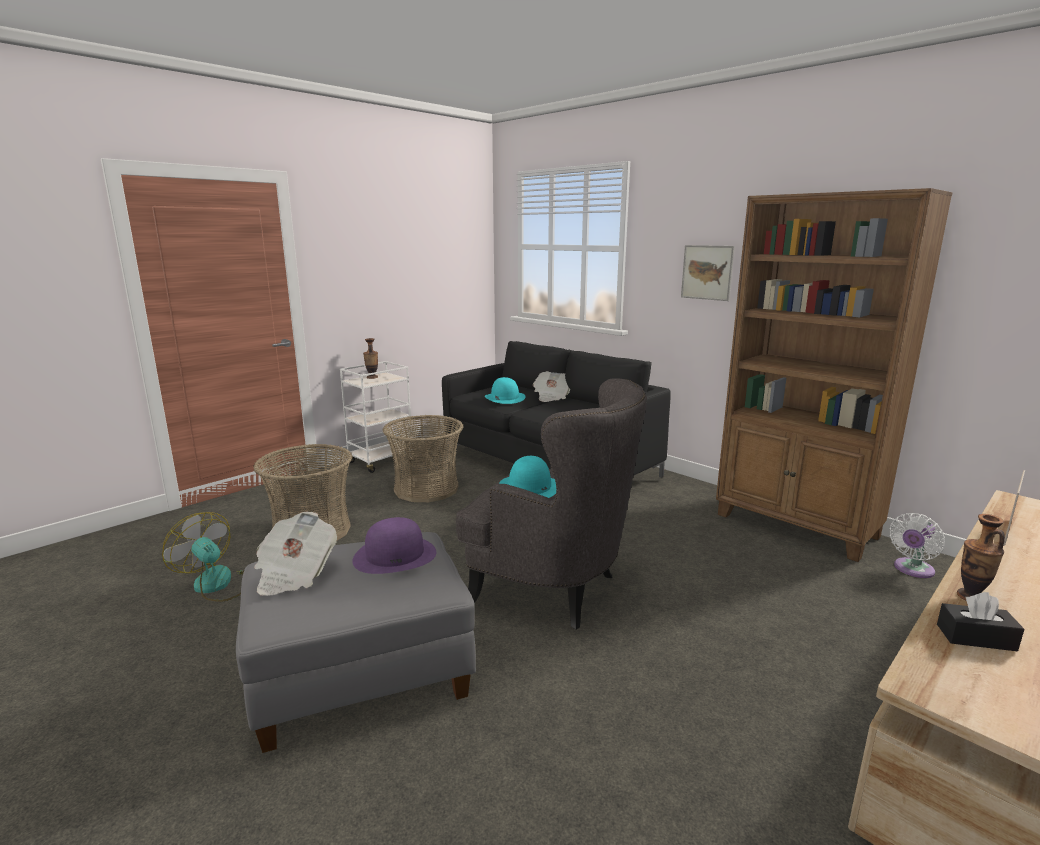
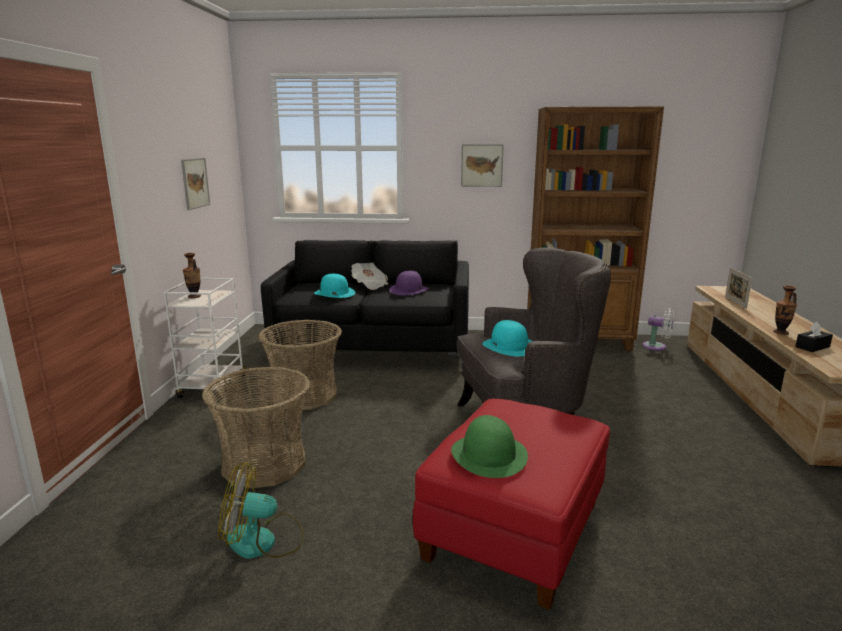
camera: 40 degrees left, 0 degrees up
grey ottoman [236,532,476,753] -> red ottoman [413,398,610,610]
newspaper [254,512,337,596] -> green hat [451,415,528,478]
purple hat [352,517,436,574] -> purple hat moved to [389,271,429,295]
white fan [889,513,945,578] -> white fan turned 75 degrees counterclockwise [642,308,674,351]
none -> picture [181,158,210,210]

